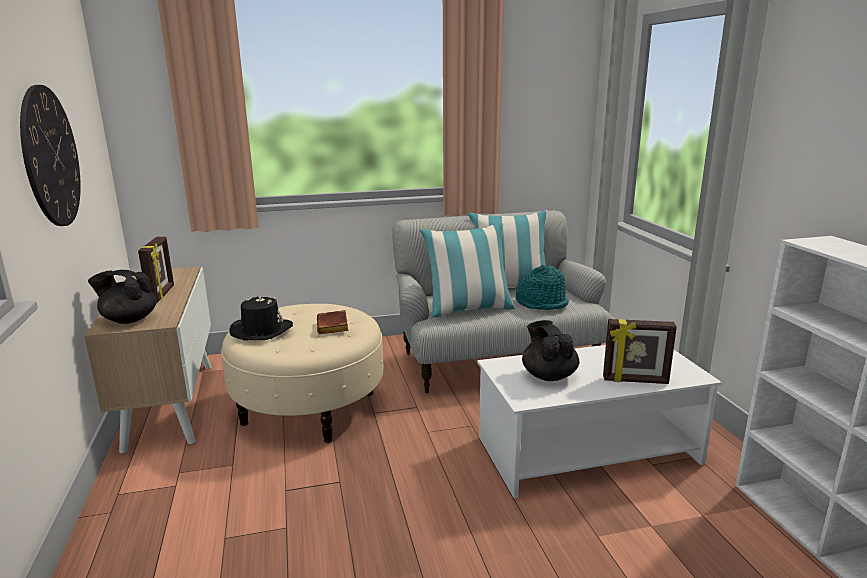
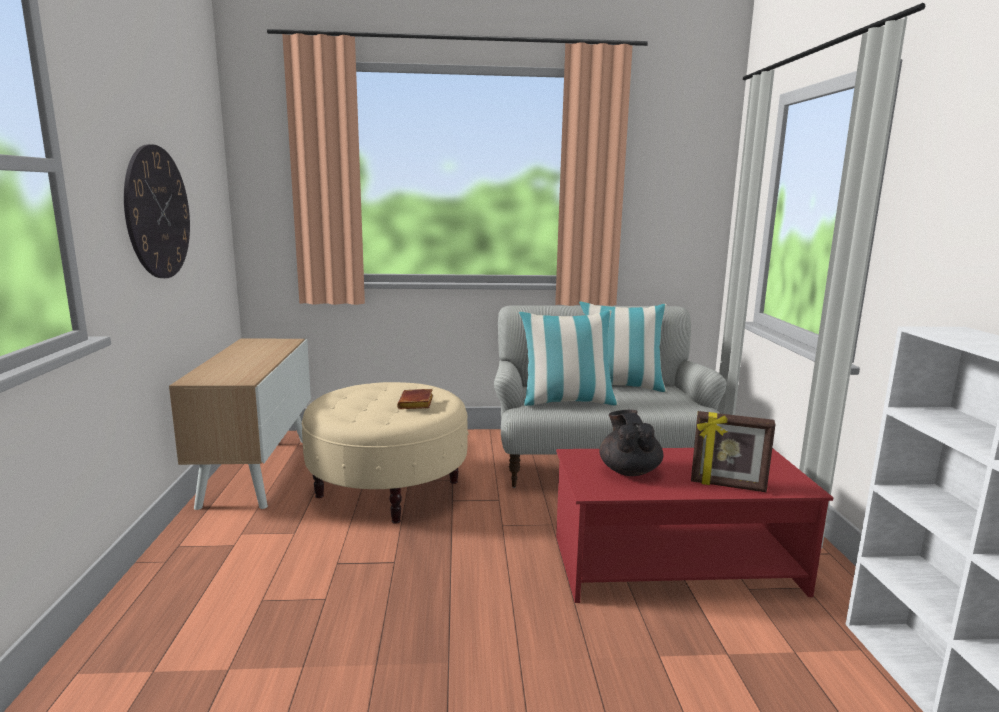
camera: 10 degrees right, 5 degrees down
black teapot [88,270,157,324] -> none
picture frame [138,236,174,303] -> none
black hat [230,294,293,341] -> none
white coffee table [477,345,722,498] -> red coffee table [556,448,833,603]
turquoise hat [516,265,569,310] -> none

